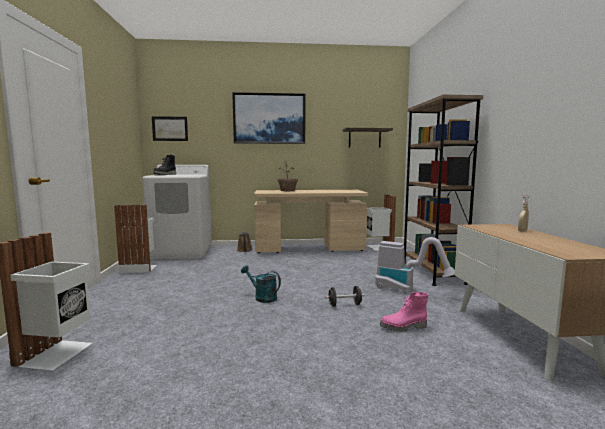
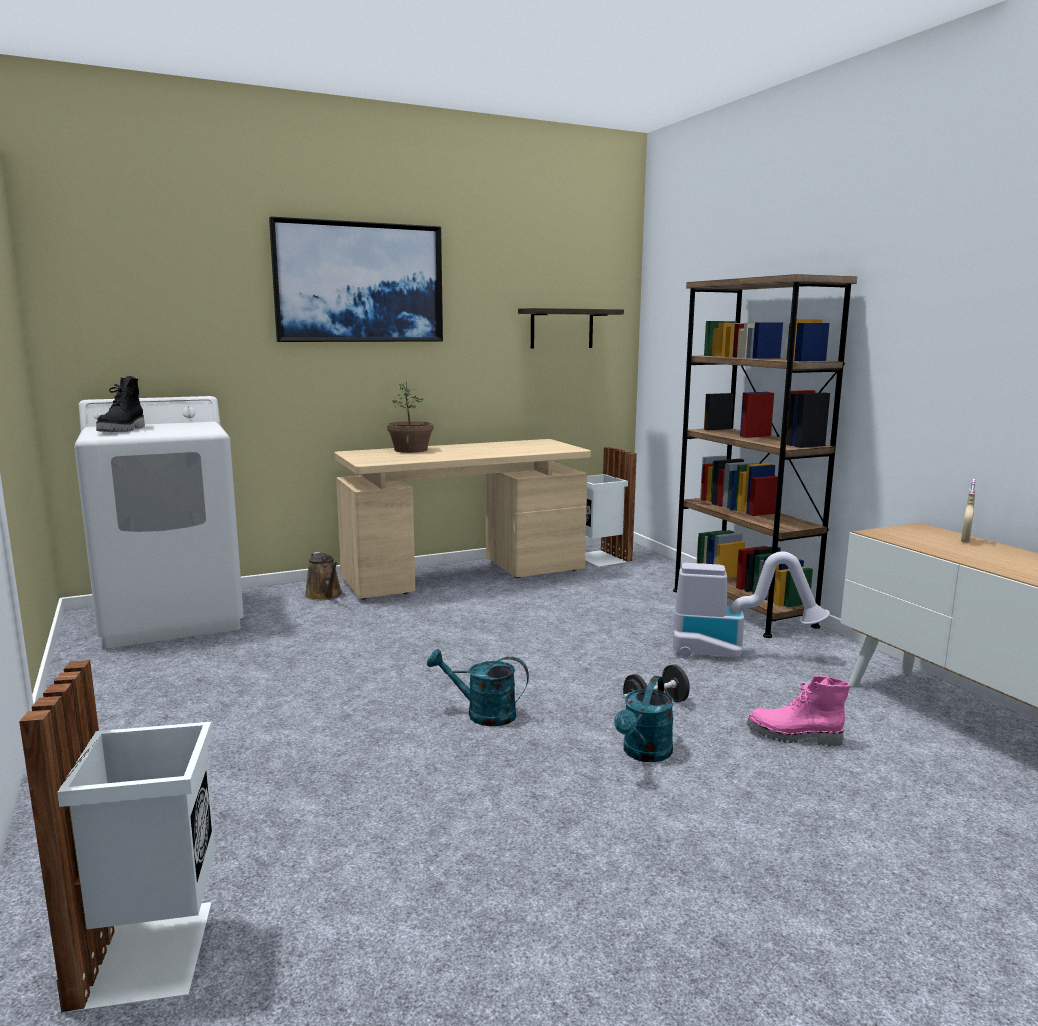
camera: 20 degrees left, 5 degrees up
white trash can [114,205,157,273] -> none
picture [152,116,188,141] -> none
pink boot [380,292,428,332] -> pink boot turned 45 degrees clockwise [747,676,850,746]
none -> turquoise watering can [614,676,674,762]

